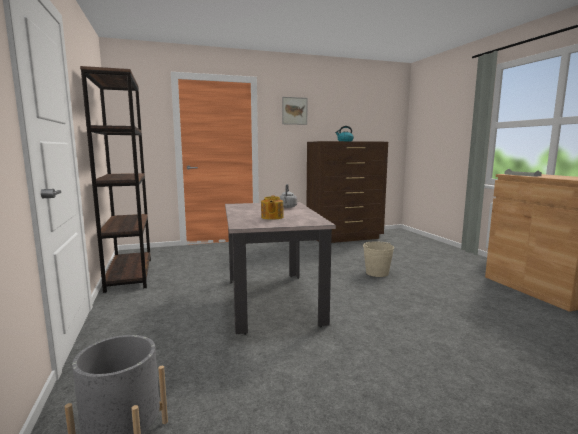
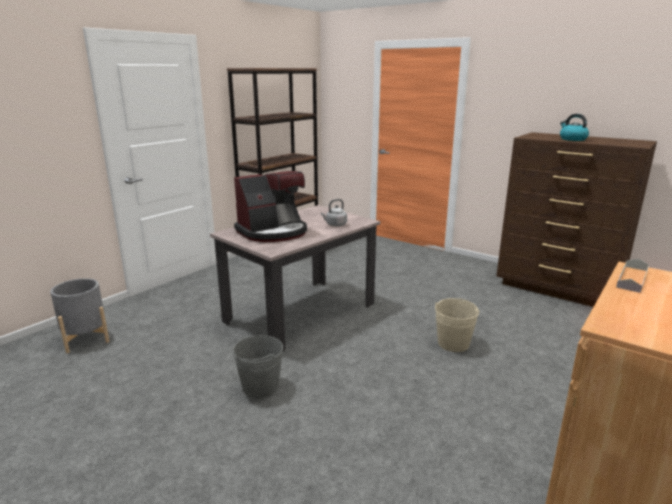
camera: 55 degrees right, 10 degrees up
teapot [261,195,284,220] -> coffee machine [234,171,307,242]
picture [282,97,308,125] -> none
none -> grey bucket [233,335,283,398]

